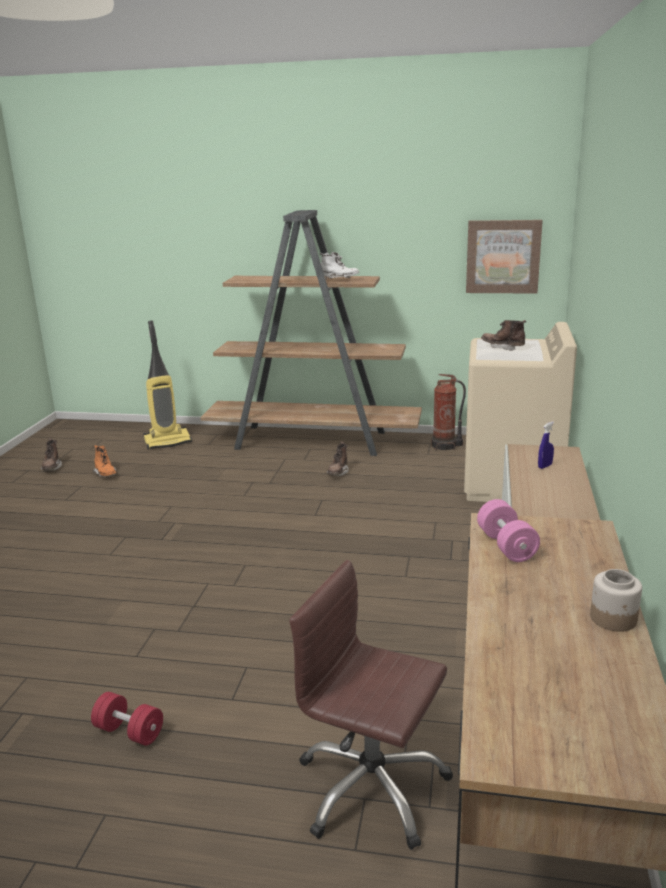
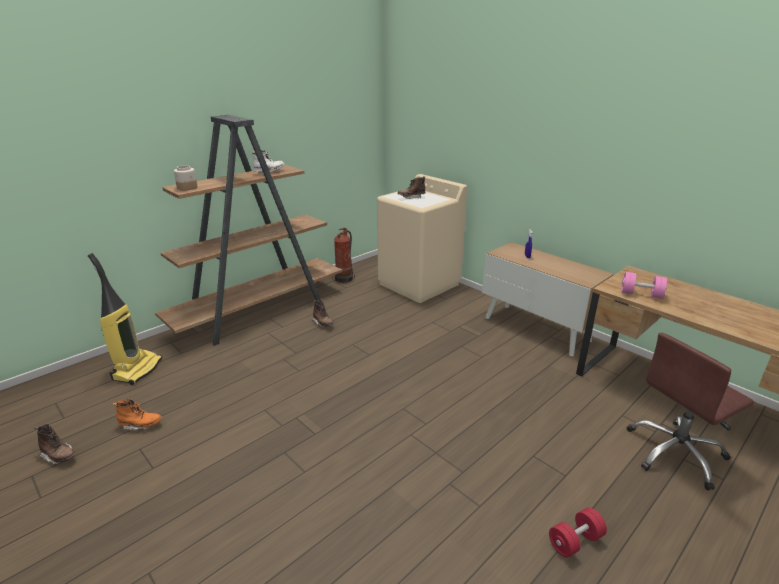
camera: 55 degrees left, 5 degrees up
picture [466,220,543,294] -> none
jar [590,569,642,632] -> jar moved to [174,165,197,190]

